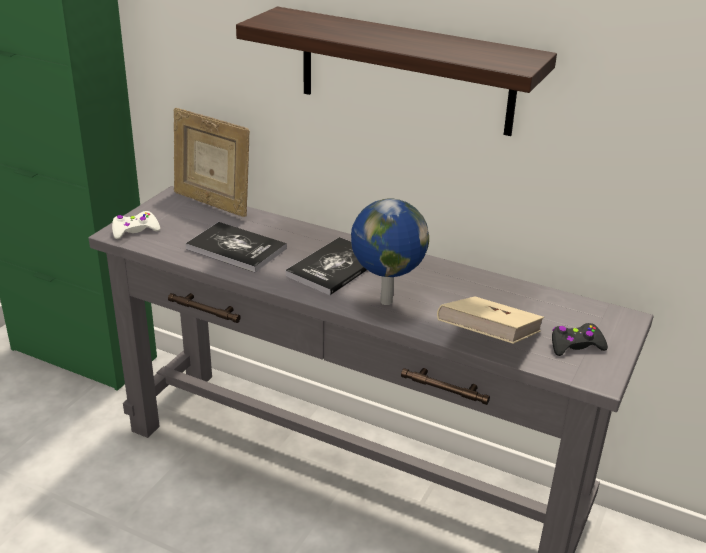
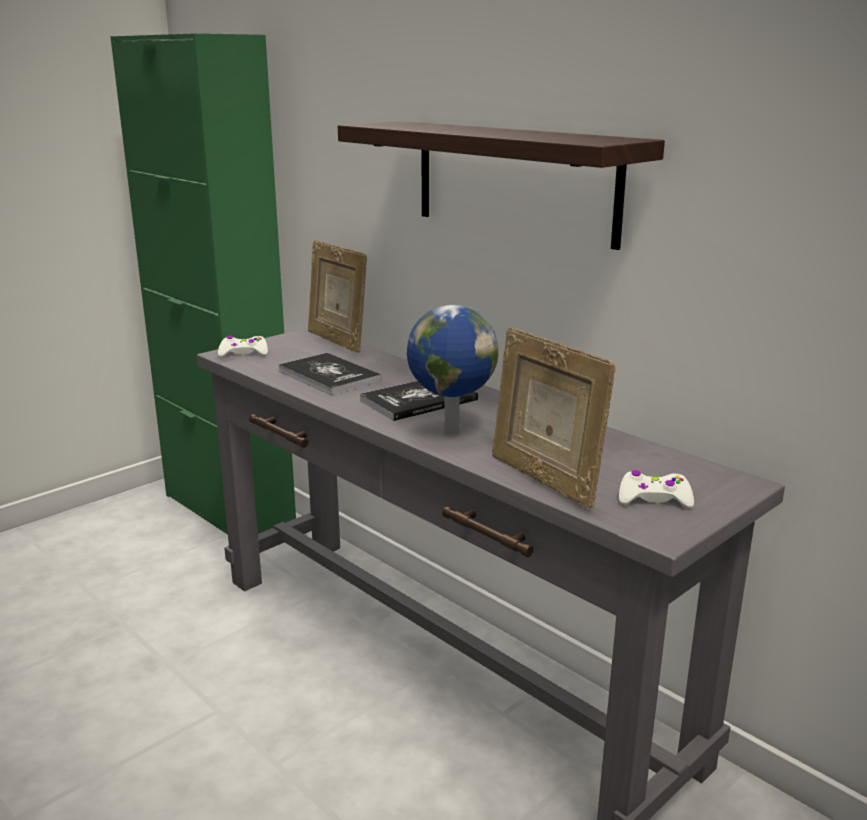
camera: 20 degrees right, 10 degrees down
beige book [437,296,544,344] -> picture frame [492,327,616,508]
black game controller [552,323,608,356] -> white game controller [619,470,694,509]

